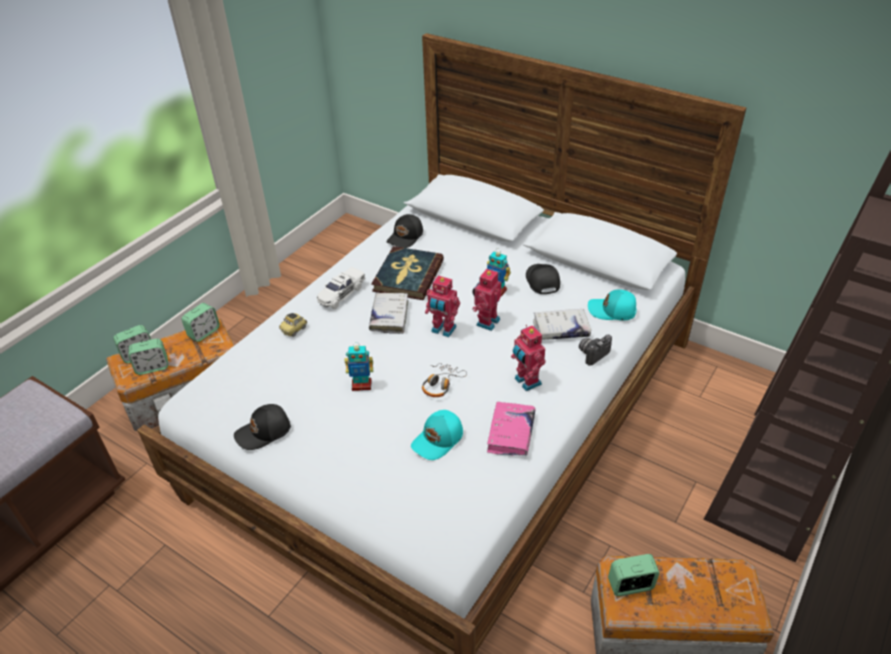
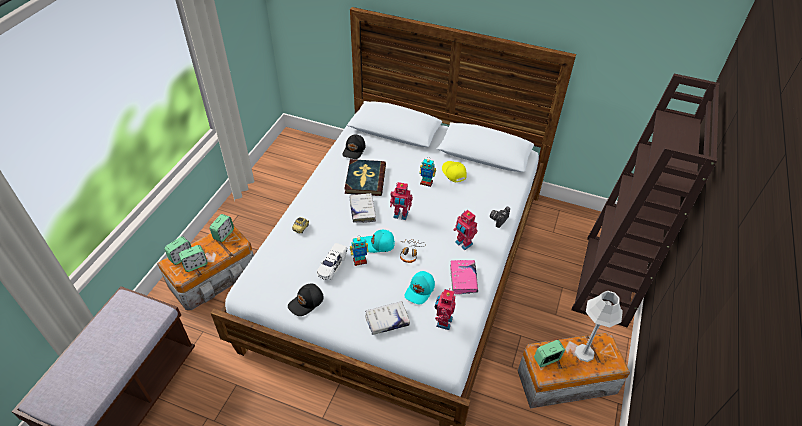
camera: 15 degrees left, 5 degrees up
white toy car [317,267,366,309] -> white toy car moved to [317,243,348,280]
toy robot [472,268,501,331] -> toy robot moved to [435,288,455,330]
black cap [526,264,560,294] -> yellow cap [442,161,467,182]
white book [533,309,591,340] -> white book moved to [365,302,410,335]
turquoise cap [588,289,637,320] -> turquoise cap moved to [364,230,395,253]
none -> grey table lamp [575,291,623,362]

